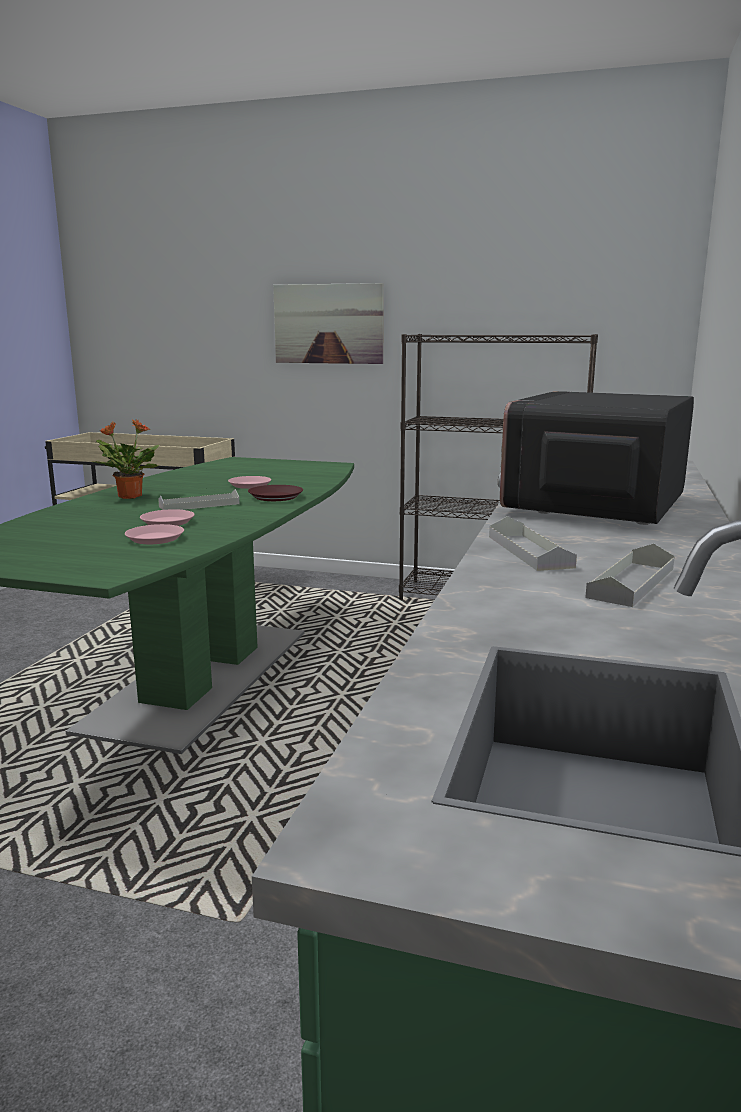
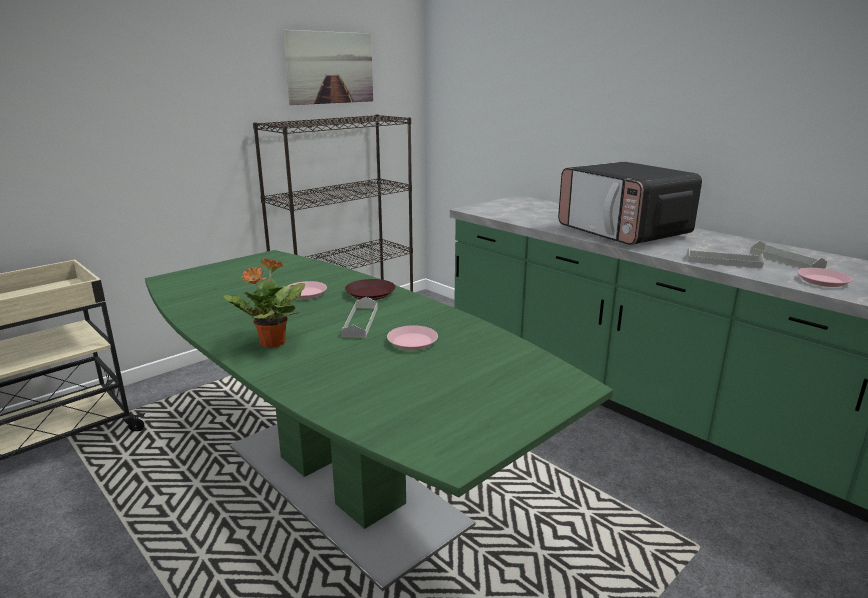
camera: 60 degrees left, 5 degrees up
pink plate [125,524,184,544] -> pink plate moved to [797,268,853,287]
picture [273,283,384,364] -> picture moved to [283,30,373,105]

